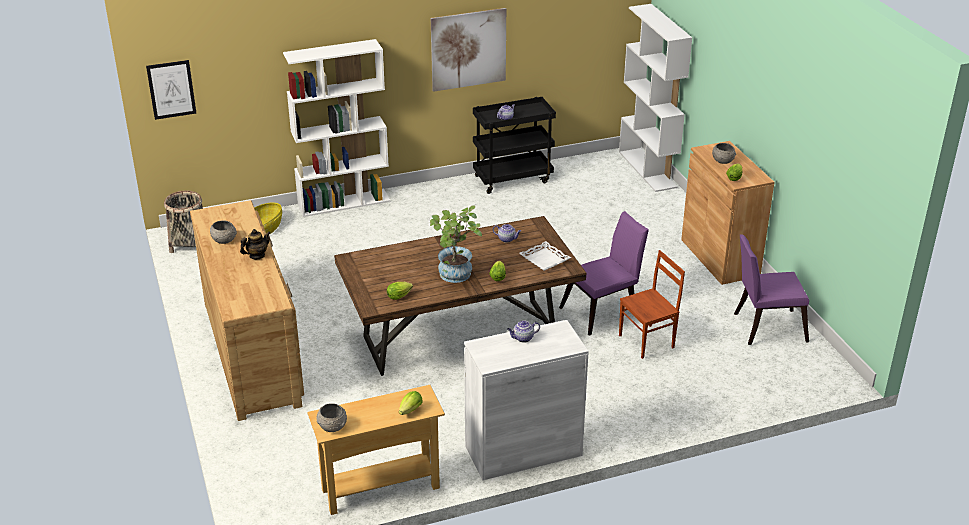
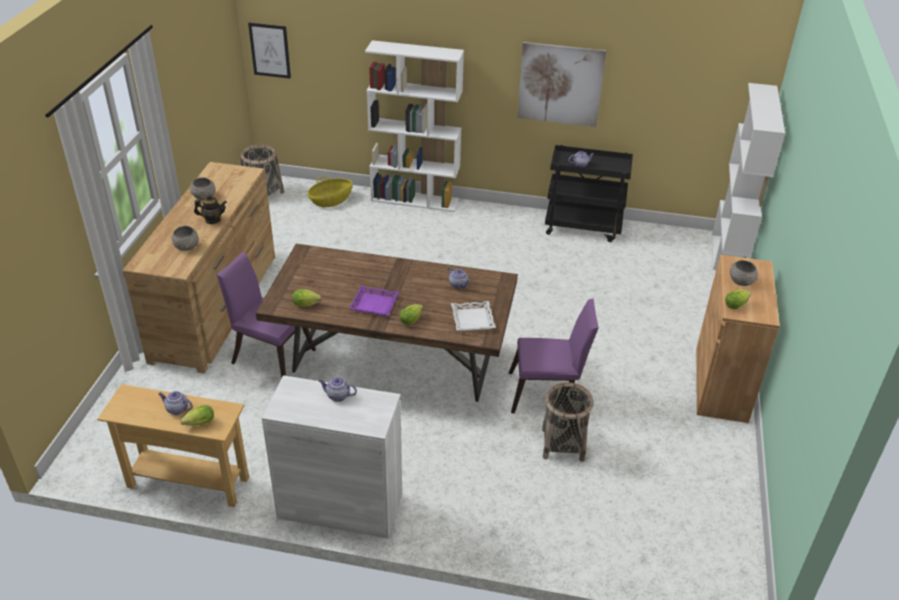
camera: 30 degrees right, 5 degrees up
grey bowl [317,403,347,432] -> grey bowl moved to [172,226,199,251]
potted plant [430,205,482,283] -> purple tray [348,285,400,316]
brown chair [619,250,685,359] -> basket [542,382,594,462]
purple chair [734,234,809,345] -> purple chair moved to [217,252,316,377]
none -> teapot [158,391,193,415]

